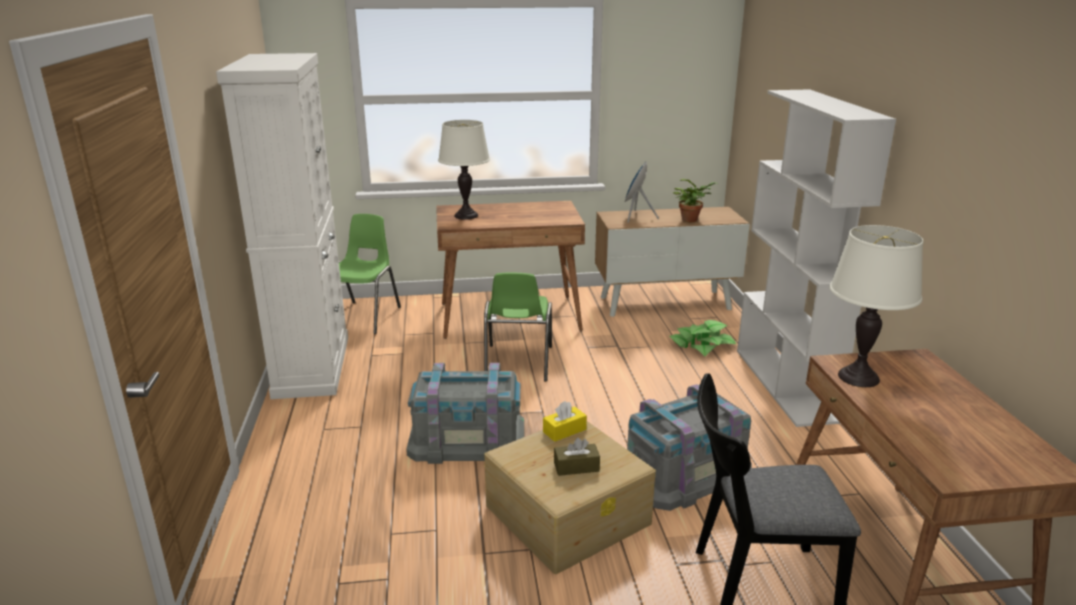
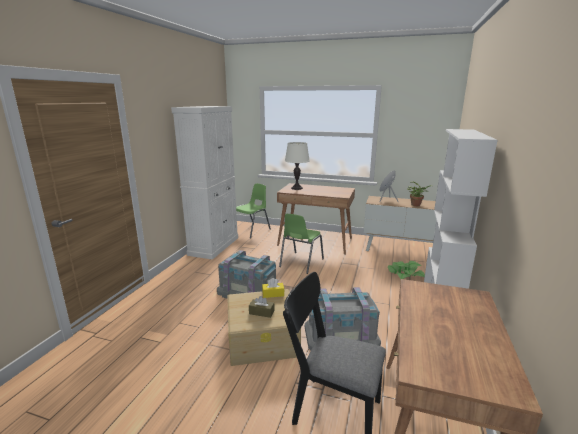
camera: 25 degrees right, 5 degrees down
white table lamp [829,225,923,387] -> none

